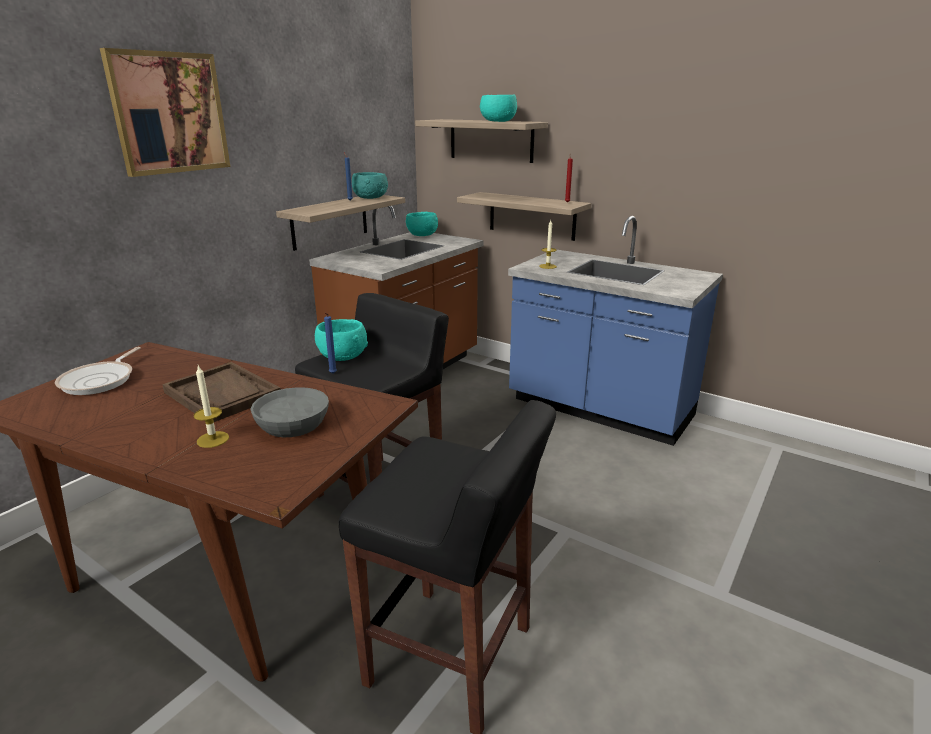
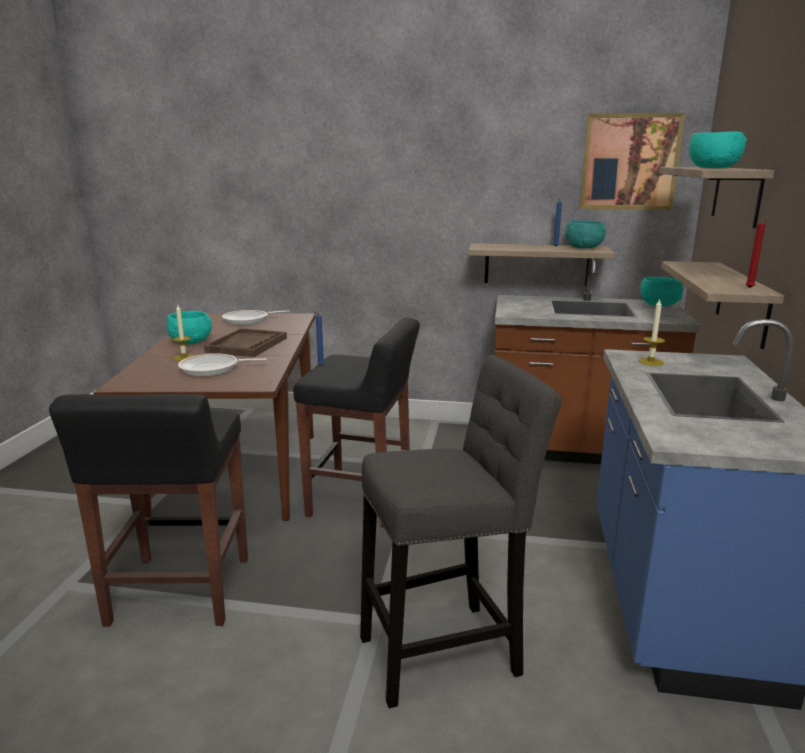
camera: 65 degrees right, 5 degrees down
picture [100,48,230,177] -> picture moved to [579,113,685,210]
grey bowl [250,387,329,437] -> frying pan [178,354,267,376]
turquoise bowl [315,319,368,361] -> turquoise bowl moved to [167,311,212,344]
none -> grey stool [360,355,562,709]

